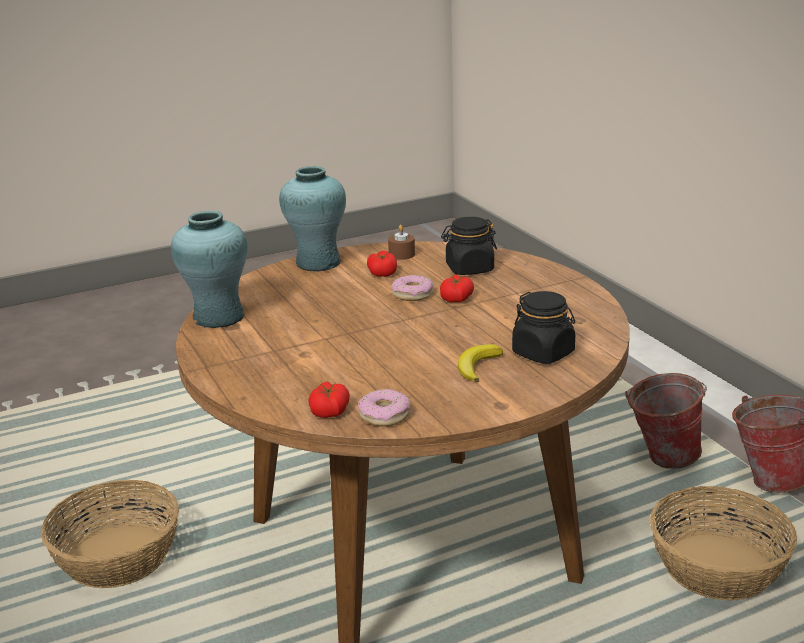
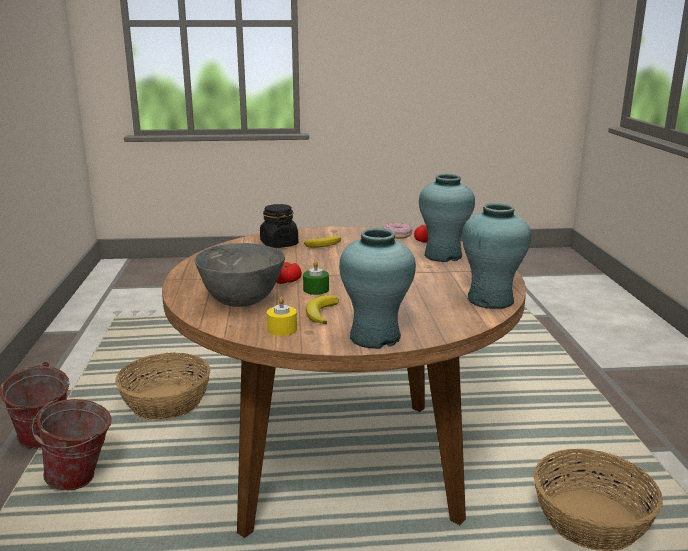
camera: 160 degrees left, 5 degrees down
tomato [367,251,397,277] -> banana [306,295,339,324]
brown candle [388,225,415,260] -> yellow candle [267,296,297,336]
donut [392,275,433,301] -> green candle [303,261,329,295]
black jar [441,217,497,275] -> grey bowl [195,243,285,307]
none -> turquoise vase [419,174,475,262]

